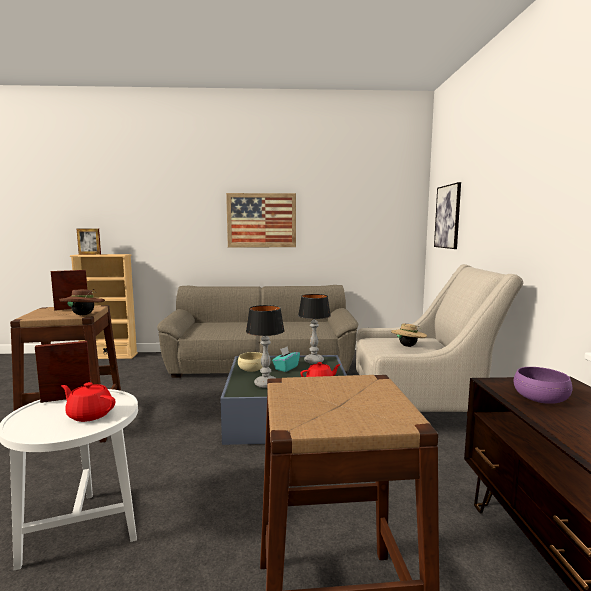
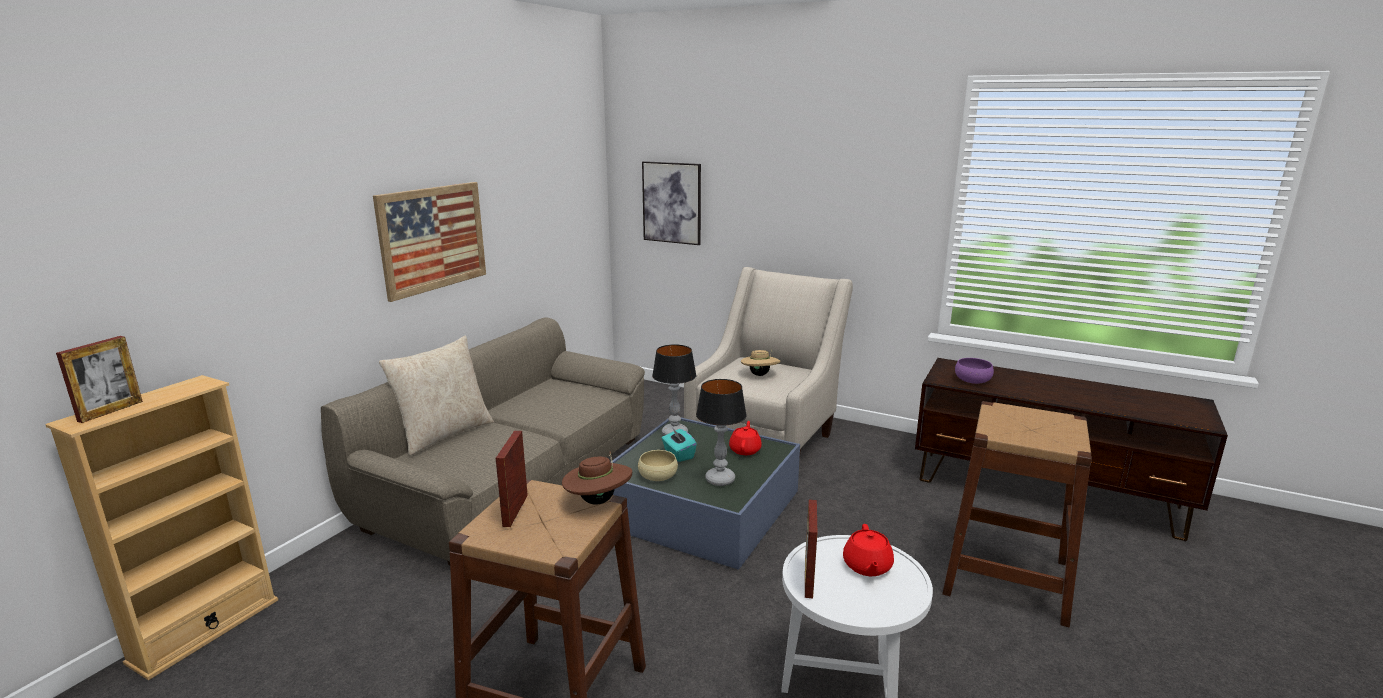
camera: 60 degrees left, 10 degrees up
red teapot [61,382,115,422] -> red teapot turned 45 degrees counterclockwise [843,524,894,576]
none -> beige pillow [379,336,494,456]

